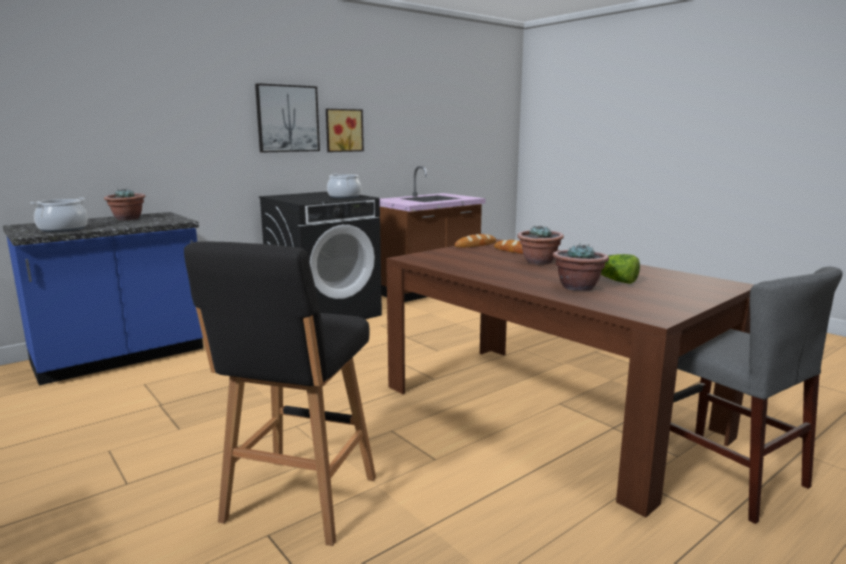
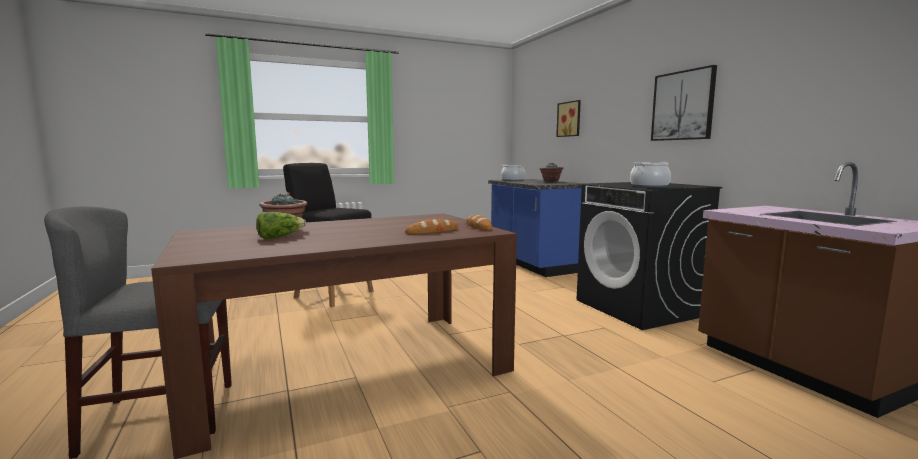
camera: 105 degrees right, 5 degrees down
picture [326,109,364,152] -> picture moved to [556,100,581,137]
potted plant [517,226,564,265] -> none

